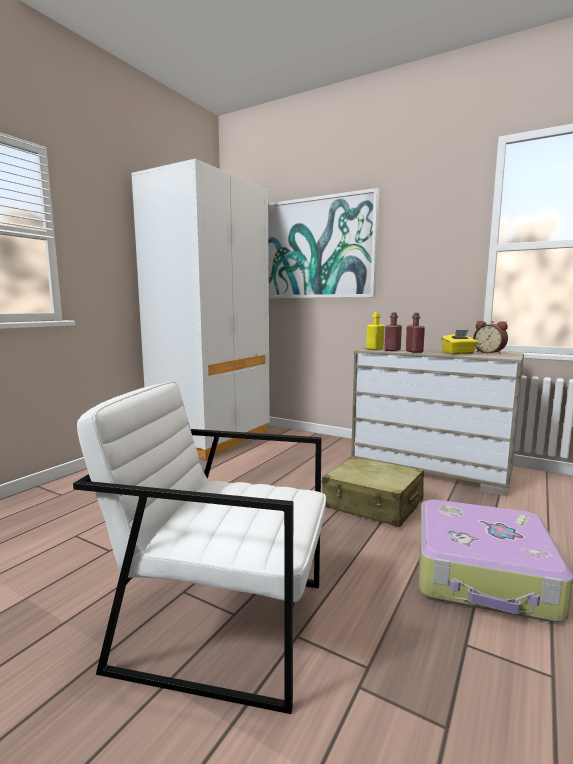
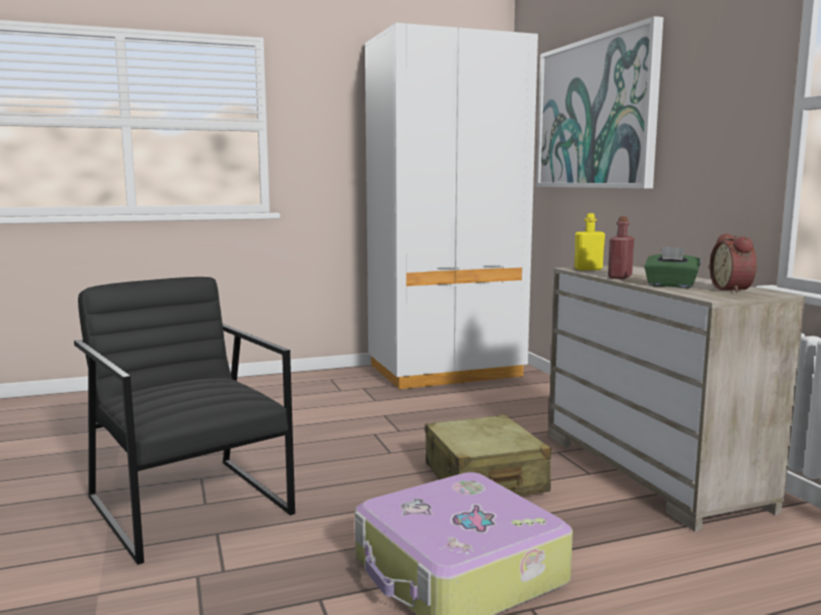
camera: 40 degrees right, 0 degrees up
white armchair [73,382,326,714] -> black armchair [74,277,295,565]
red bottle [384,312,402,351] -> none
yellow tissue box [441,330,478,355] -> green tissue box [644,246,701,288]

